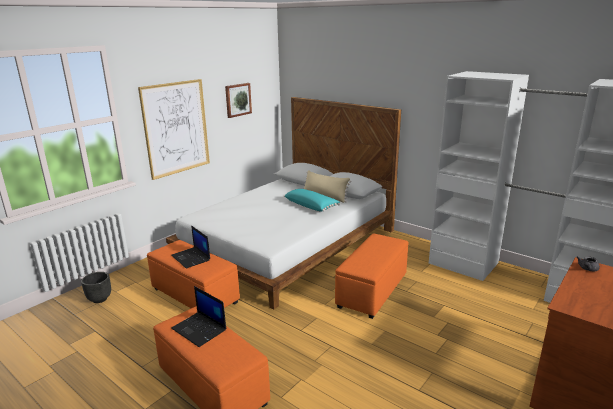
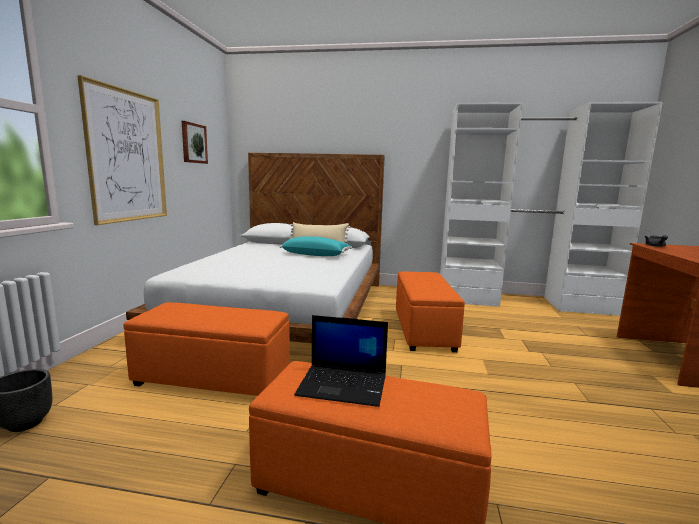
camera: 30 degrees left, 10 degrees down
laptop [171,226,210,269] -> none

